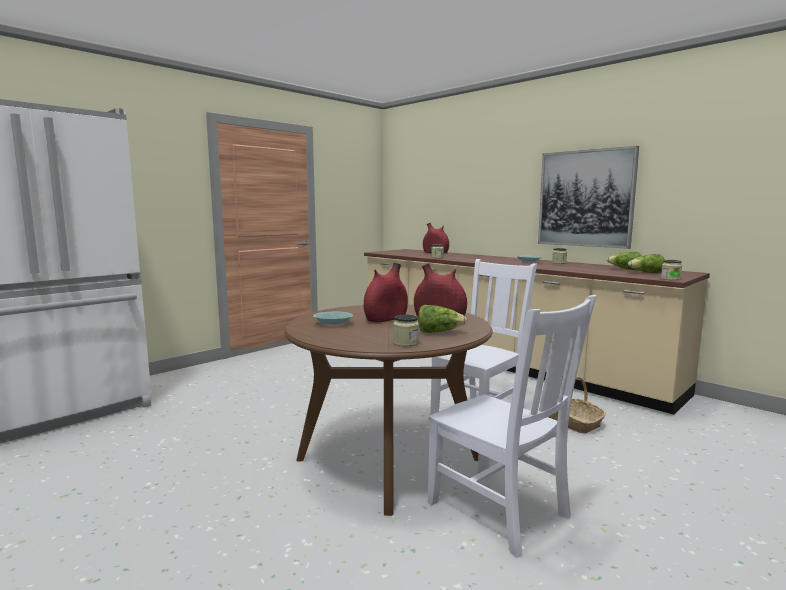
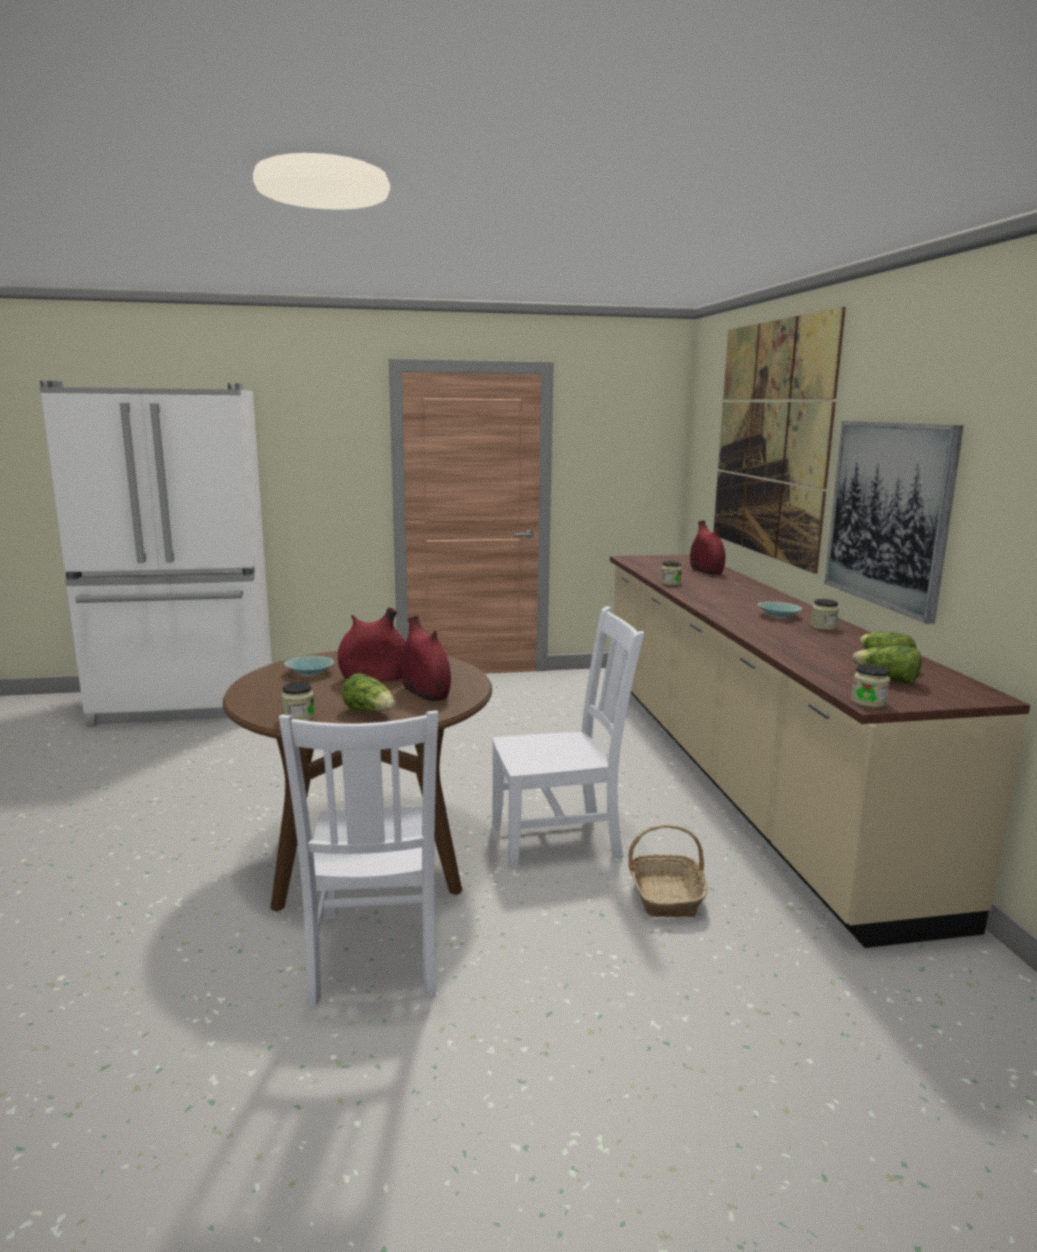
camera: 35 degrees right, 5 degrees up
none -> picture [714,307,846,574]

